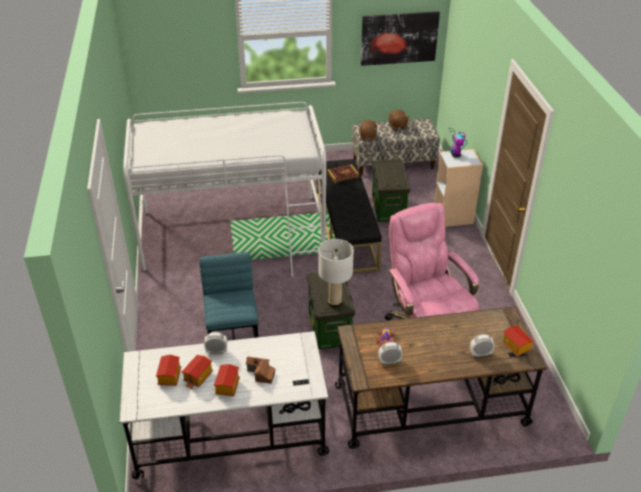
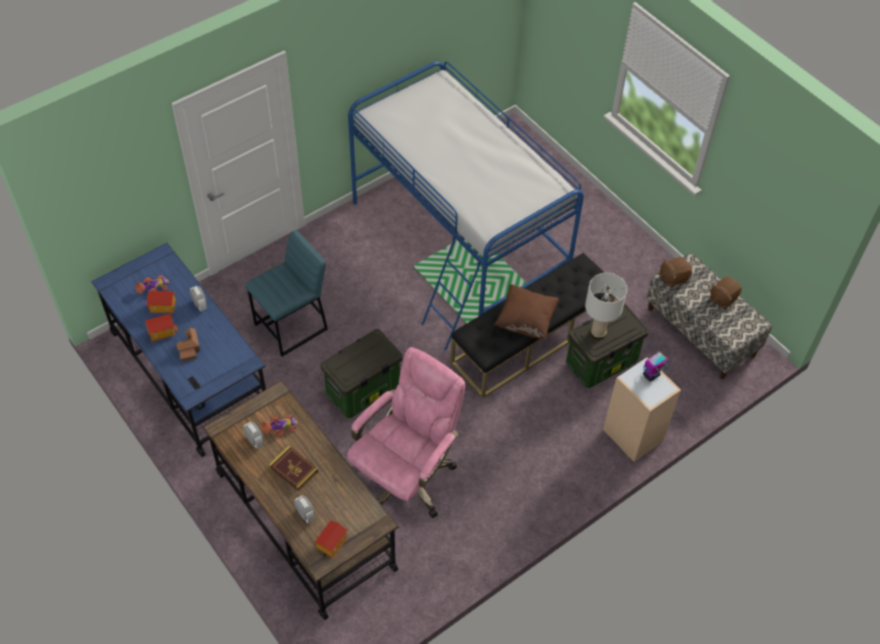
camera: 60 degrees right, 15 degrees up
white desk [119,331,329,480] -> blue desk [91,243,266,457]
white bed [123,102,326,277] -> blue bed [348,61,584,350]
toy house [156,355,181,386] -> toy car [135,275,170,294]
white table lamp [318,239,354,307] -> white table lamp moved to [585,273,627,339]
book [327,164,359,183] -> book moved to [269,446,318,491]
picture [361,11,440,66] -> none
none -> brown pillow [494,284,560,339]

